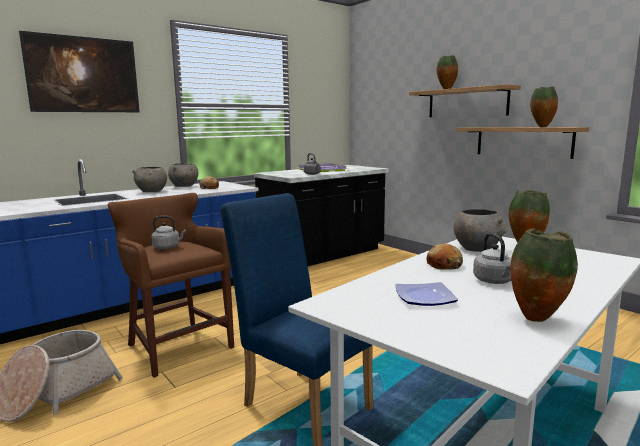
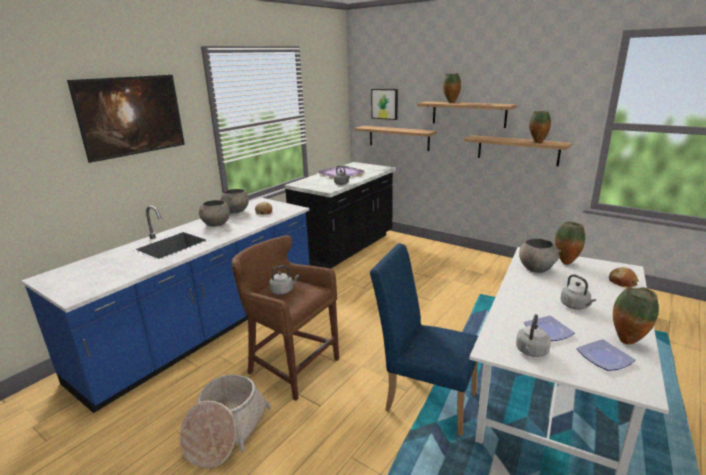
camera: 15 degrees left, 10 degrees up
bread [427,244,463,270] -> bread moved to [609,267,639,287]
none -> shelf [354,126,437,151]
none -> picture [371,89,398,120]
none -> grey kettle [516,314,551,357]
none -> plate [576,339,636,371]

